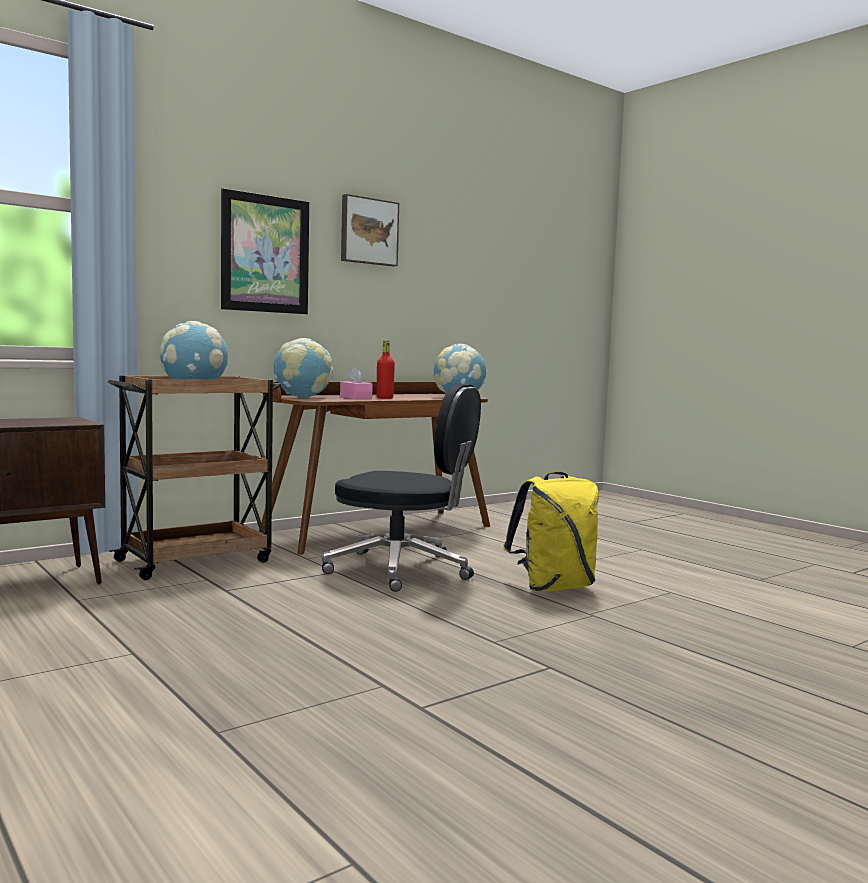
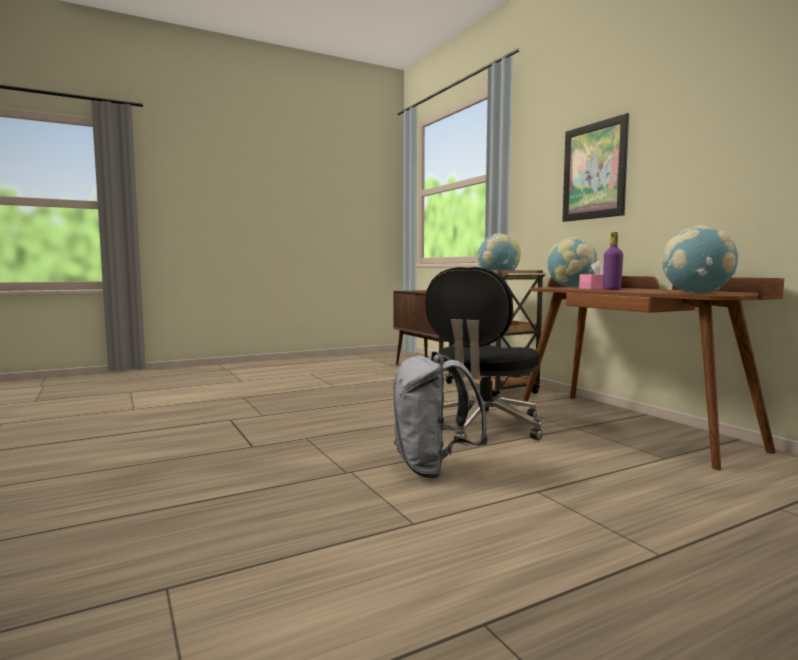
camera: 100 degrees right, 0 degrees up
picture [341,194,399,266] -> none
red bottle [377,340,395,399] -> purple bottle [603,232,623,290]
yellow backpack [503,472,599,592] -> grey backpack [393,351,489,478]

